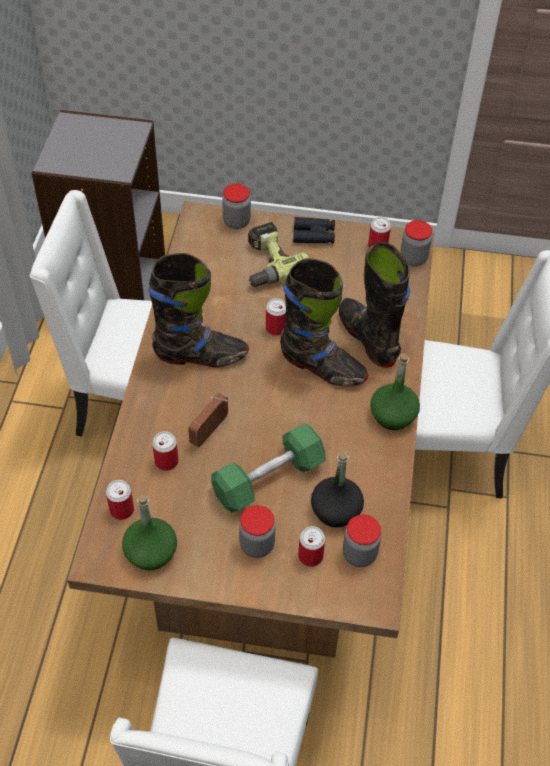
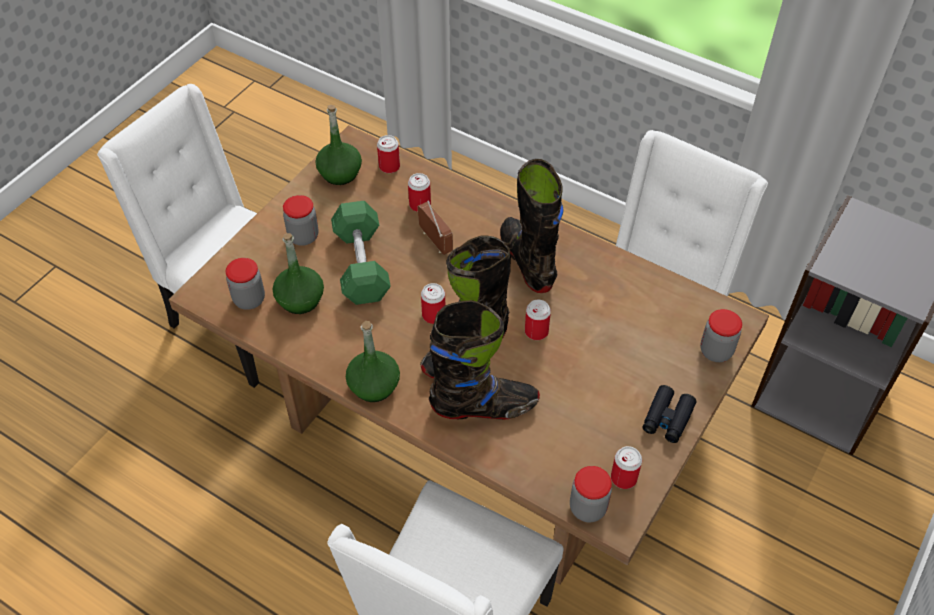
camera: 115 degrees right, 0 degrees up
black boot [148,253,249,368] -> black boot turned 135 degrees clockwise [500,159,564,293]
power drill [248,222,309,287] -> none
can [298,526,325,567] -> can moved to [421,283,445,324]
black bottle [311,451,364,528] -> green bottle [273,233,324,314]

